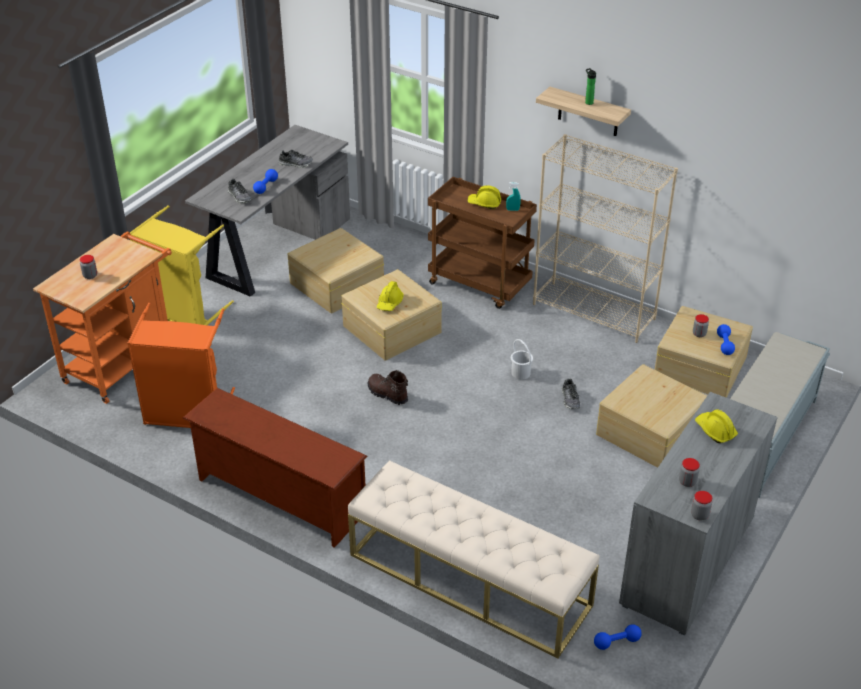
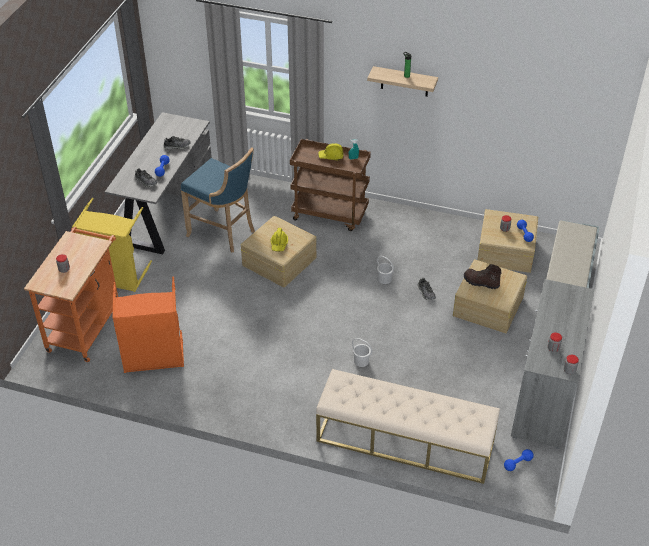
camera: 15 degrees left, 5 degrees up
brown shoe rack [183,388,367,548] -> none
beige storage box [288,228,384,313] -> blue stool [181,147,255,253]
brown boot [368,370,408,405] -> brown boot moved to [464,264,502,289]
beige bookcase [533,134,678,343] -> none
yellow hard hat [695,409,738,443] -> none
none -> white bucket [352,338,372,367]

